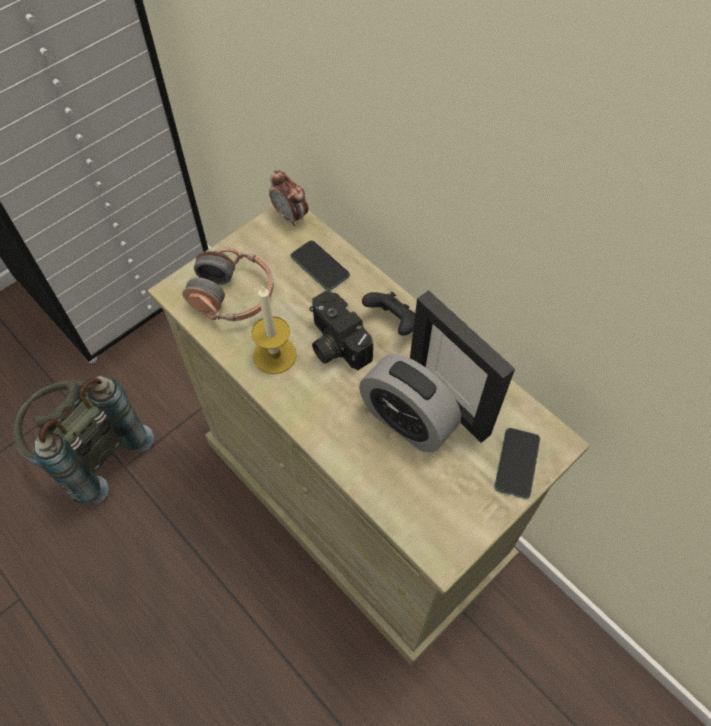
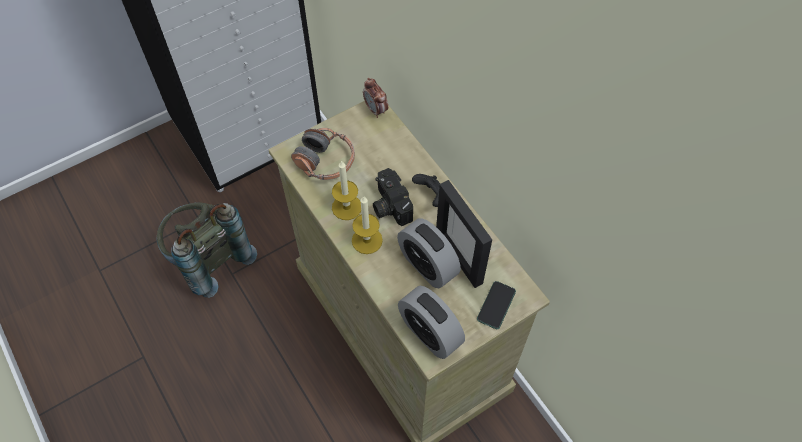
camera: 10 degrees right, 0 degrees up
phone [290,240,350,291] -> none
none -> candle [352,196,383,254]
none -> alarm clock [398,286,465,359]

